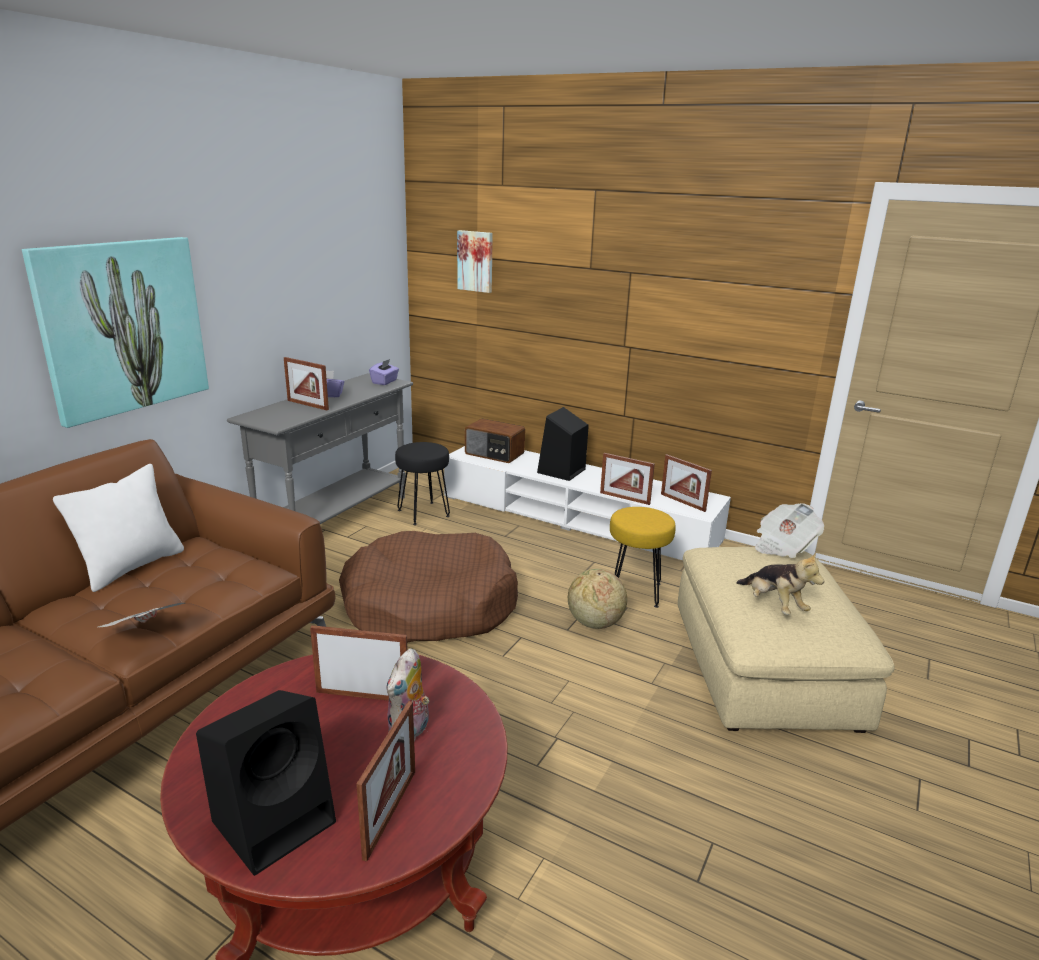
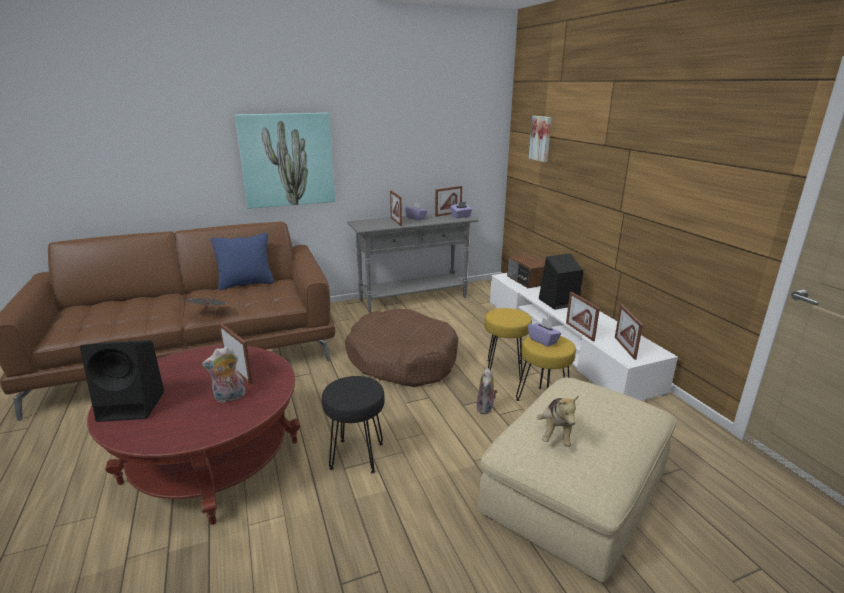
camera: 40 degrees right, 0 degrees up
white pillow [53,464,184,592] -> blue pillow [211,232,274,290]
picture frame [356,701,415,861] -> picture frame moved to [435,186,462,217]
black stool [395,442,450,525] -> black stool moved to [322,376,385,474]
globe [568,569,627,629] -> plush toy [476,368,498,414]
newspaper [755,503,824,558] -> none
none -> yellow stool [484,308,532,380]
none -> purple tissue box [528,318,561,347]

